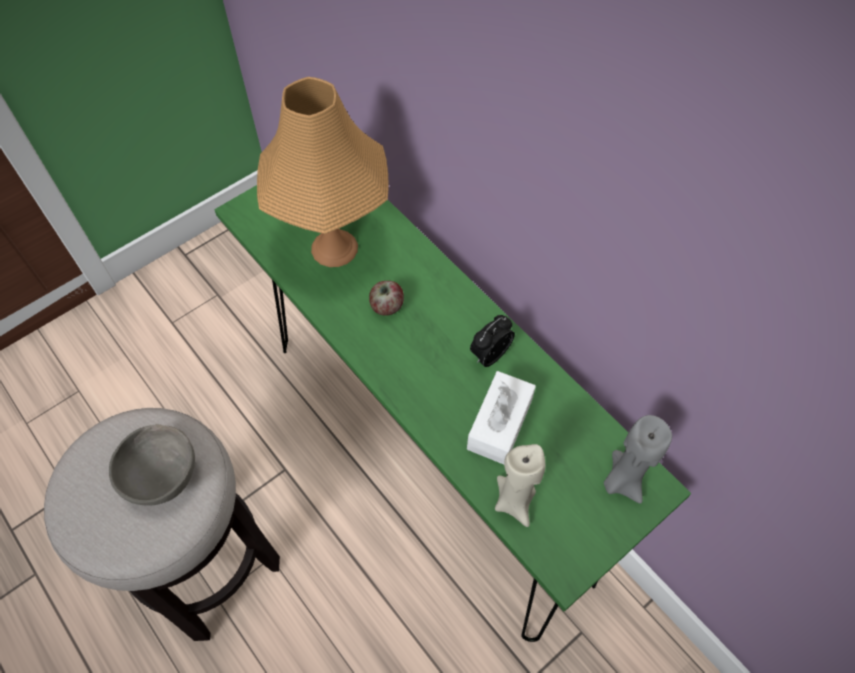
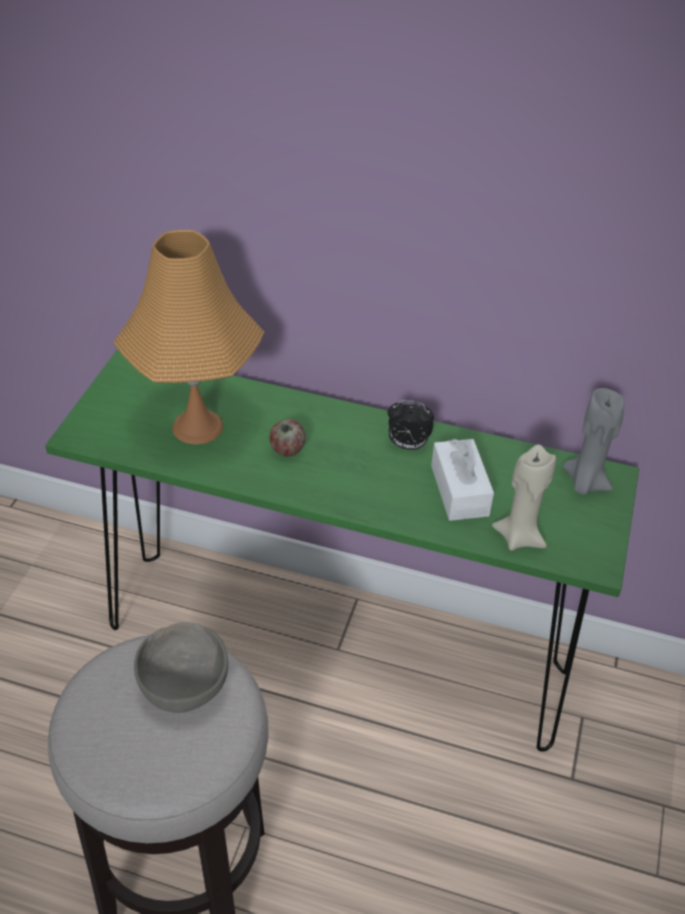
camera: 35 degrees left, 15 degrees down
alarm clock [470,315,515,367] -> alarm clock turned 90 degrees counterclockwise [388,400,434,450]

